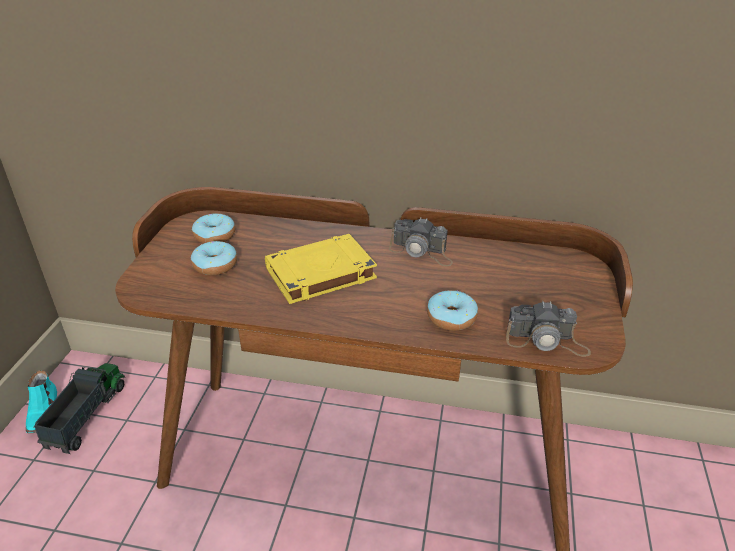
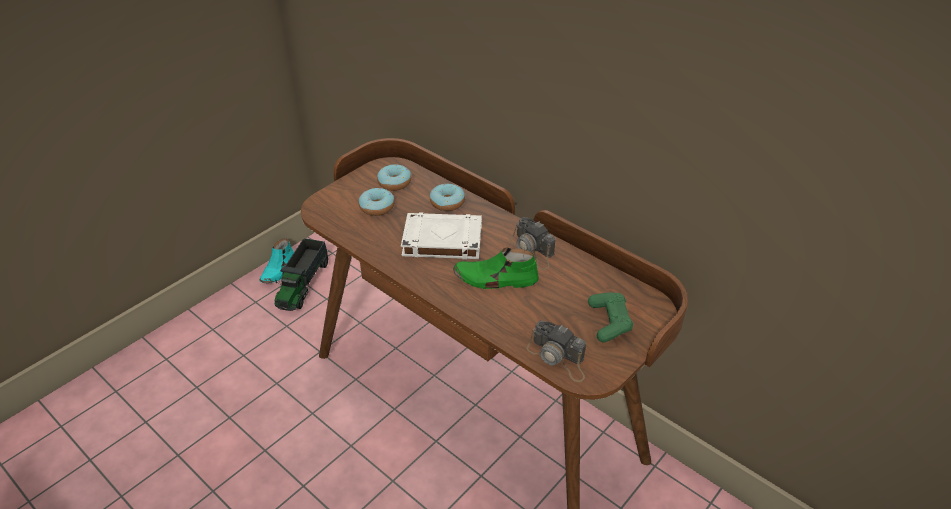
camera: 30 degrees right, 5 degrees up
toy truck [34,363,125,454] -> toy truck turned 150 degrees clockwise [275,238,328,311]
yellow book [265,234,377,304] -> white book [401,212,482,260]
donut [427,290,478,331] -> donut moved to [430,184,465,211]
none -> green shoe [453,247,539,289]
none -> green game controller [588,292,633,343]

